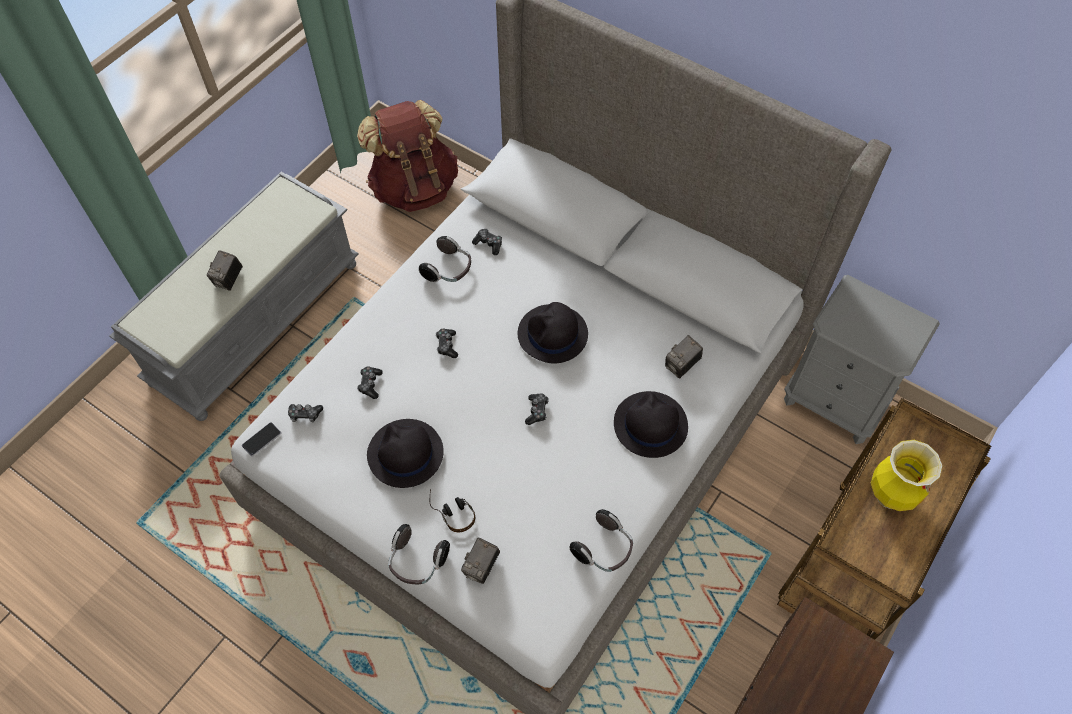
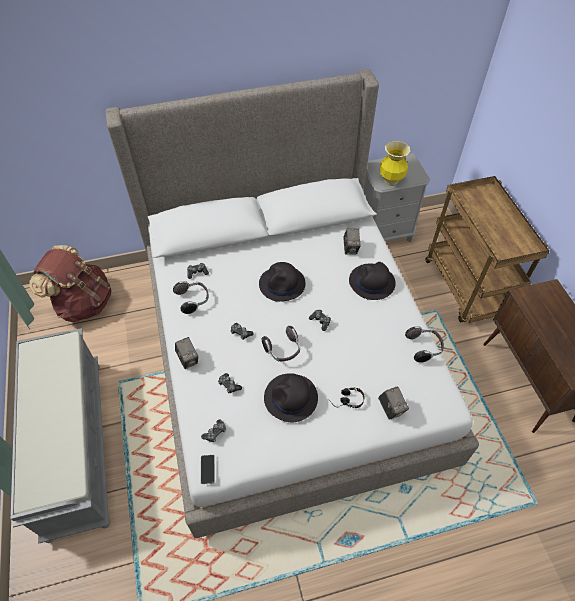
camera: 50 degrees left, 5 degrees down
camera [207,250,243,291] -> camera moved to [175,337,198,369]
headphones [388,524,450,584] -> headphones moved to [262,326,300,361]
vase [871,440,942,511] -> vase moved to [380,141,410,186]

